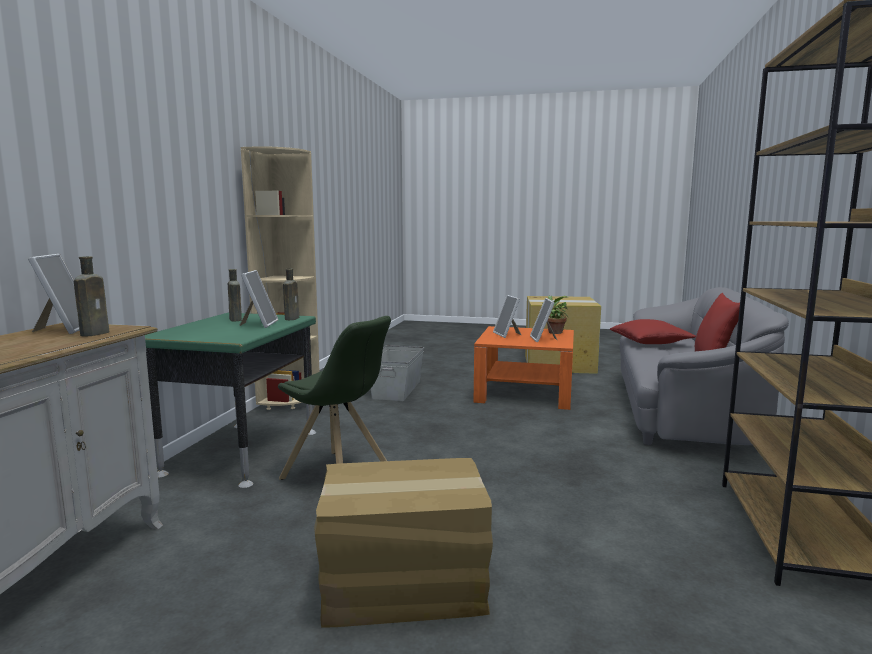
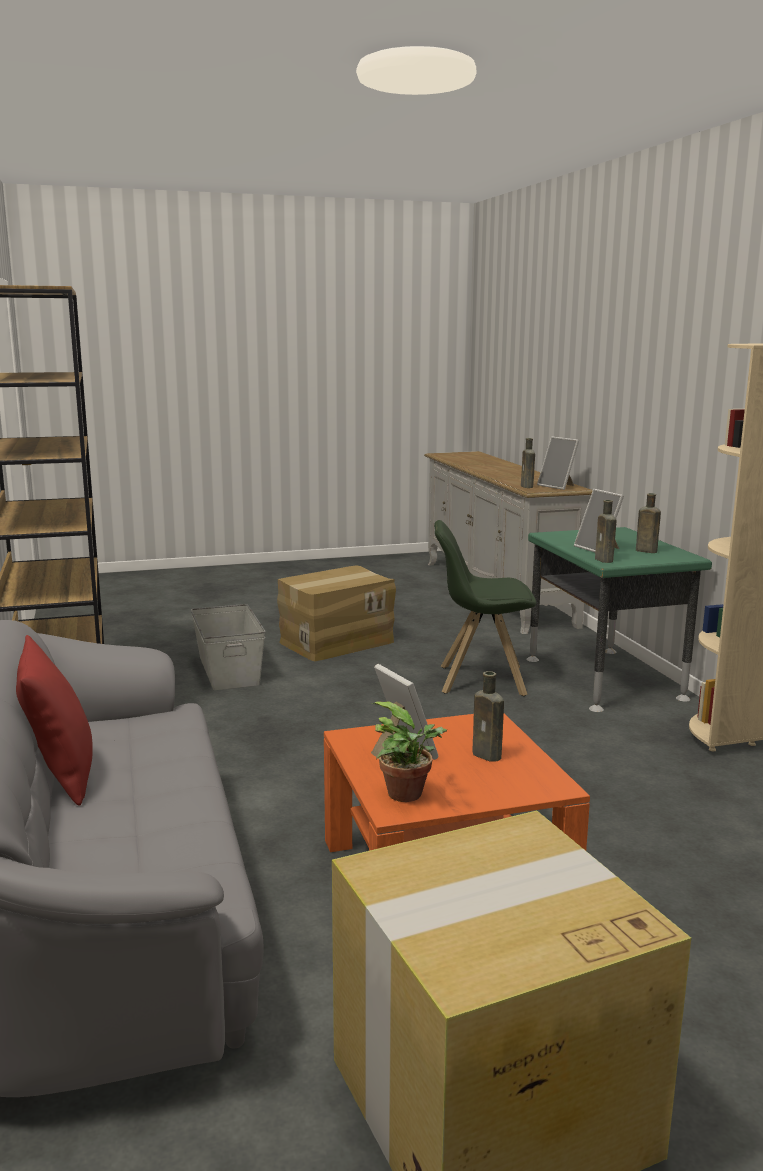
camera: 150 degrees right, 5 degrees up
grey storage box [371,345,424,401] -> grey storage box moved to [191,604,266,690]
picture frame [493,295,521,338] -> brown bottle [472,671,504,762]
red pillow [610,319,696,344] -> none

